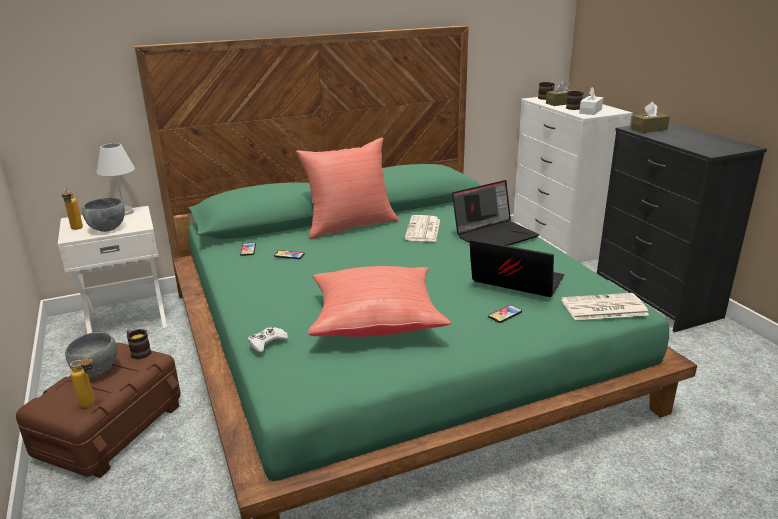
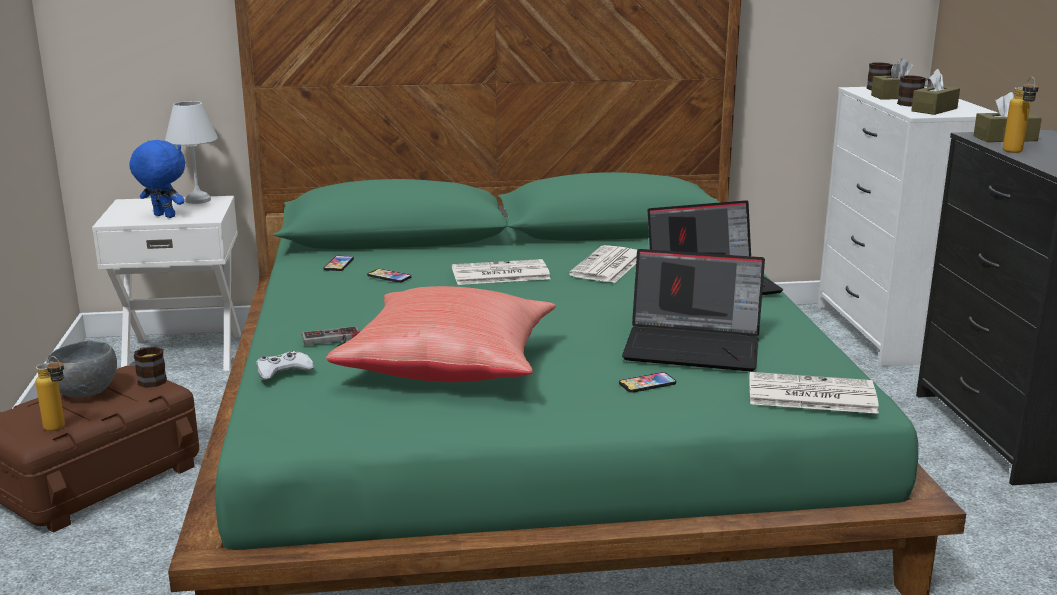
camera: 15 degrees right, 5 degrees down
bottle [62,188,83,230] -> bottle moved to [1003,77,1039,153]
grey bowl [82,197,125,232] -> blue plush toy [129,140,185,218]
red pillow [296,138,399,239] -> none
laptop [469,239,564,297] -> laptop turned 150 degrees clockwise [622,249,765,371]
white tissue box [579,87,603,115] -> brown tissue box [911,69,960,115]
none -> game controller [302,326,360,346]
none -> newspaper [452,259,551,285]

